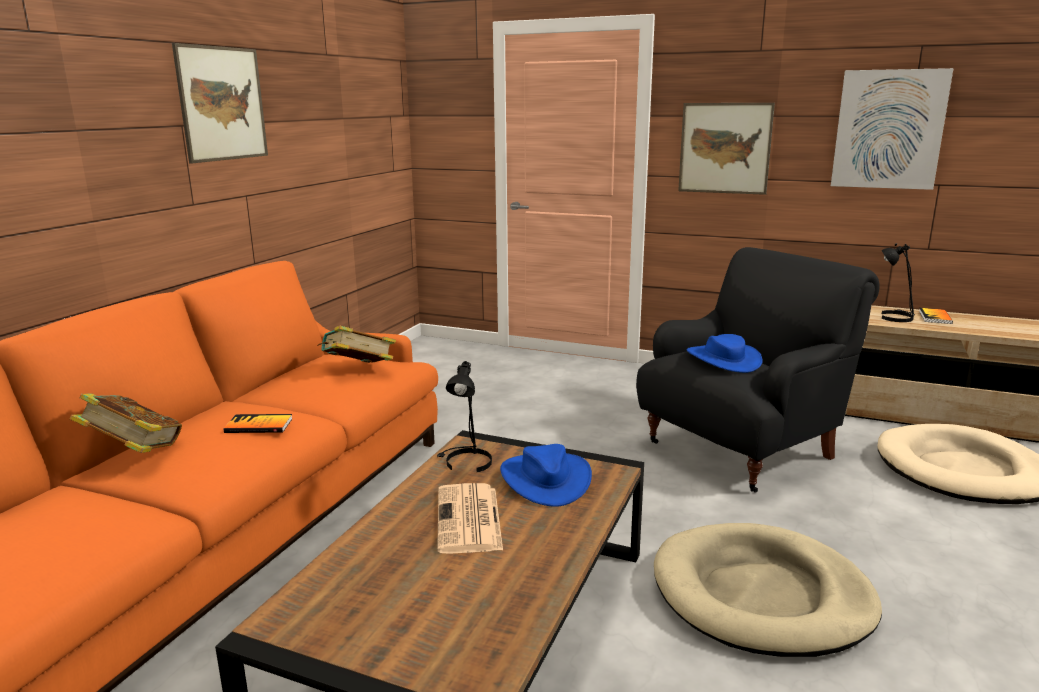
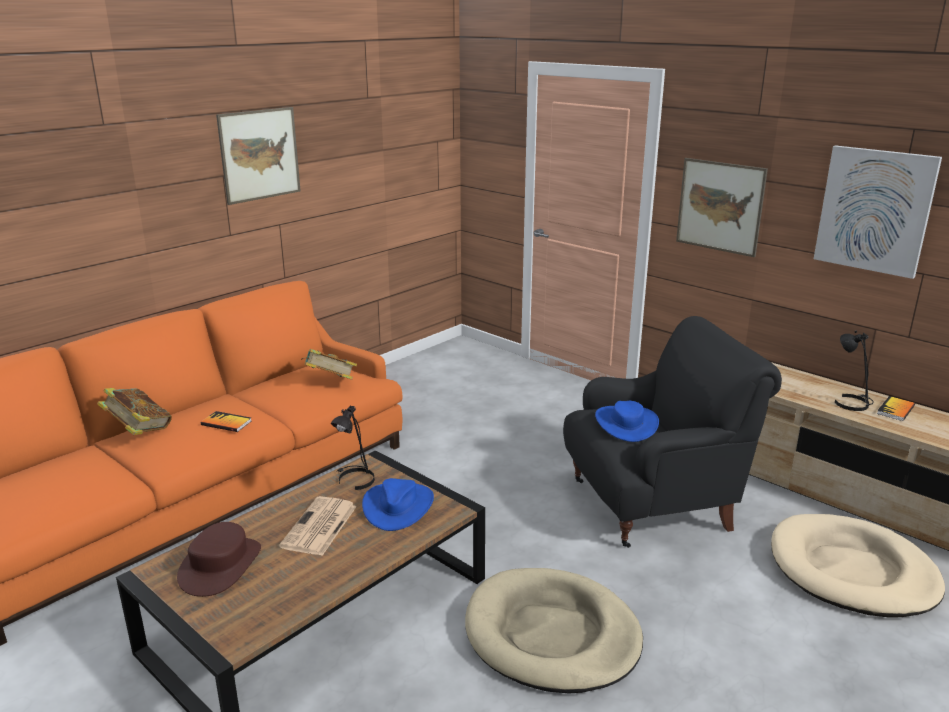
camera: 20 degrees right, 5 degrees up
none -> brown hat [177,522,261,597]

